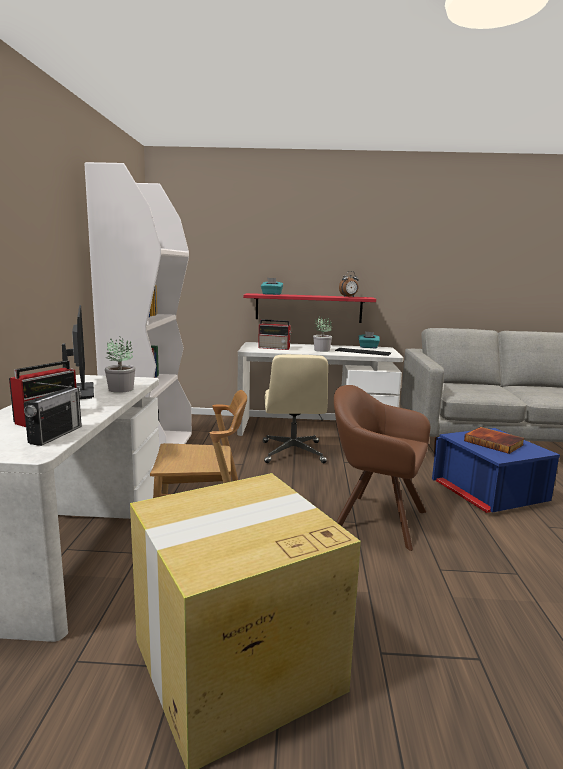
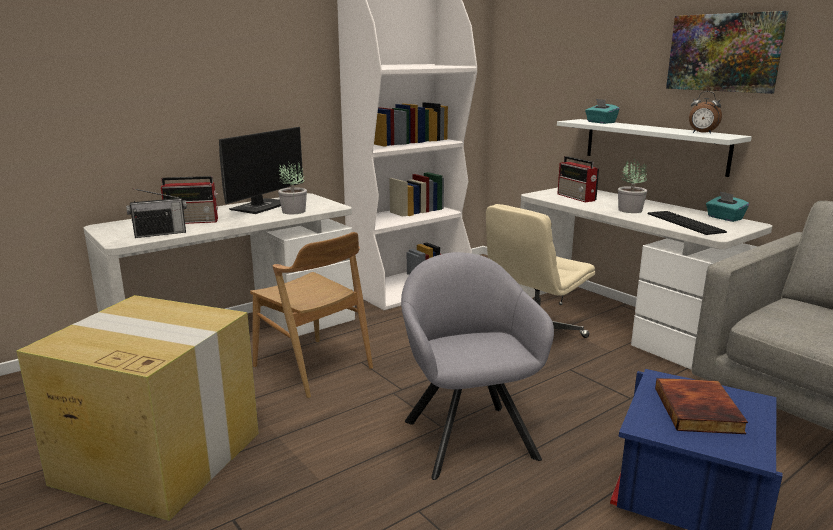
camera: 50 degrees right, 5 degrees up
red shelf [243,293,376,323] -> white shelf [557,119,752,177]
brown armchair [334,385,430,551] -> grey armchair [401,252,554,480]
none -> picture [666,11,788,94]

